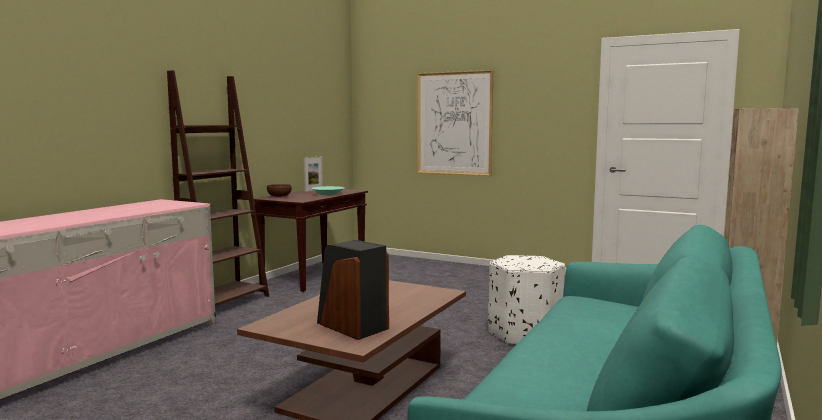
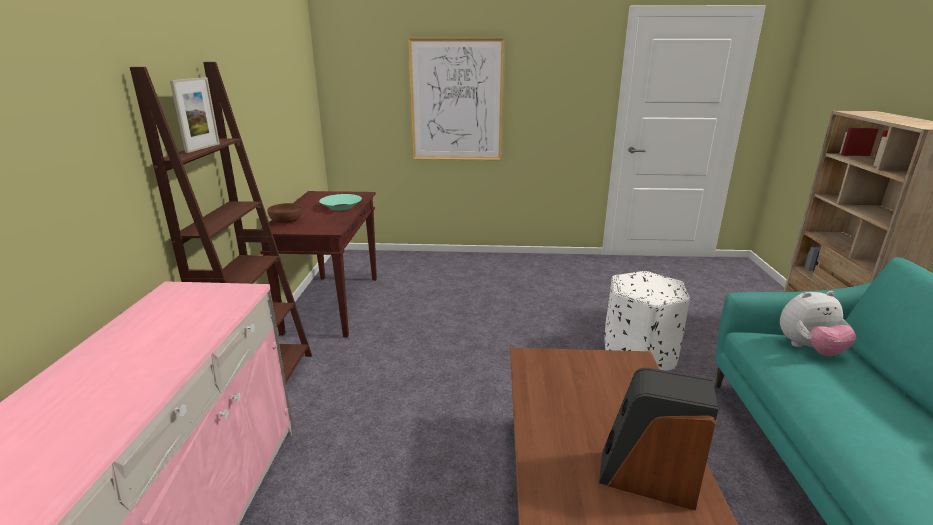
camera: 25 degrees left, 15 degrees up
picture frame [303,157,323,192] -> picture frame moved to [170,77,220,153]
none -> plush toy [780,291,856,356]

